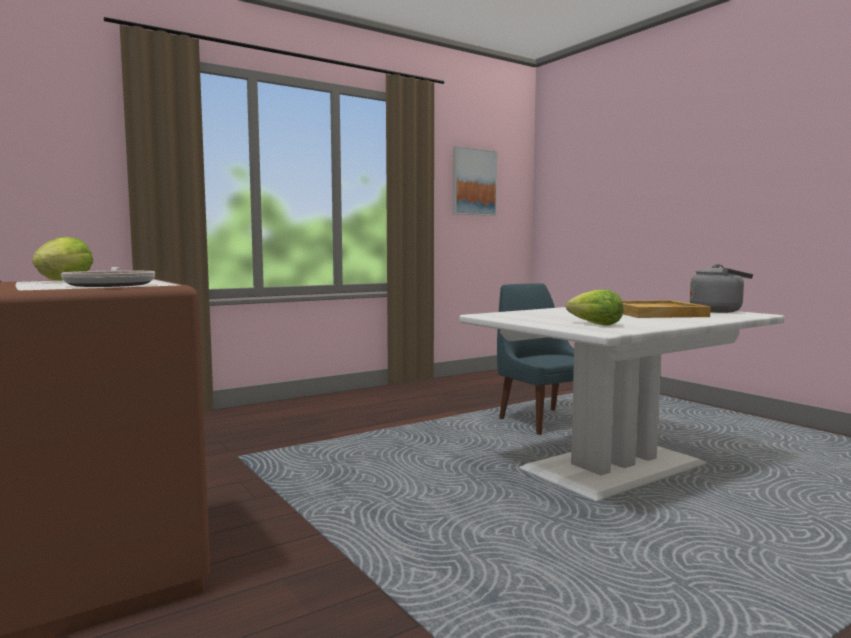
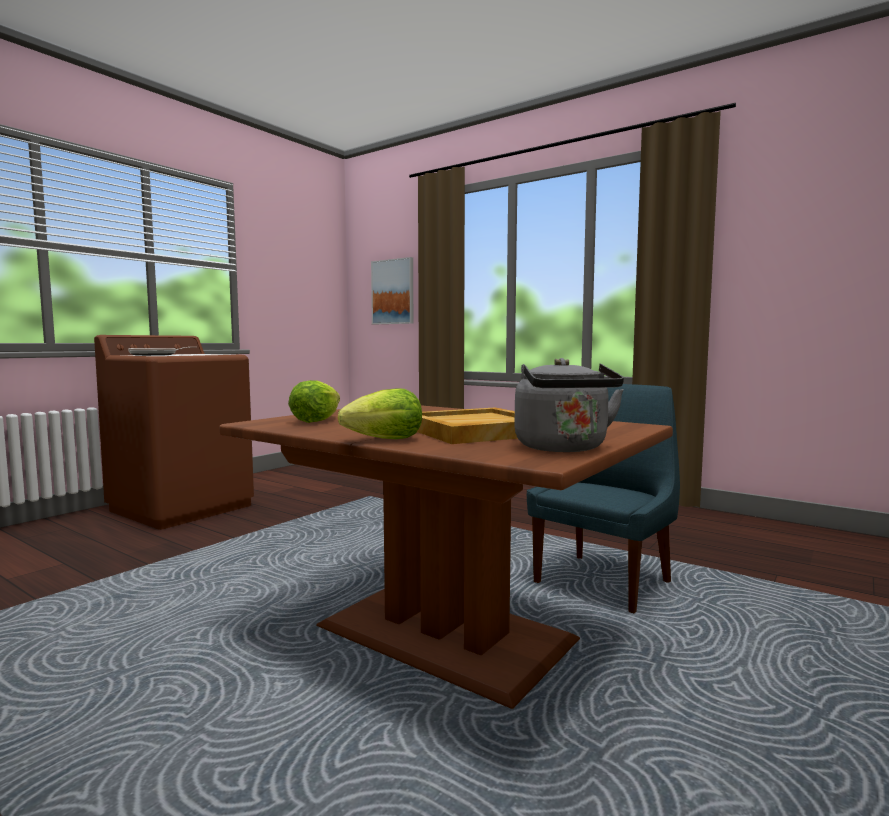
camera: 70 degrees right, 0 degrees up
lettuce [32,237,93,280] -> lettuce moved to [338,388,422,439]
picture [453,146,497,216] -> picture moved to [371,257,413,324]
white dining table [460,307,785,502] -> brown dining table [219,405,673,709]

